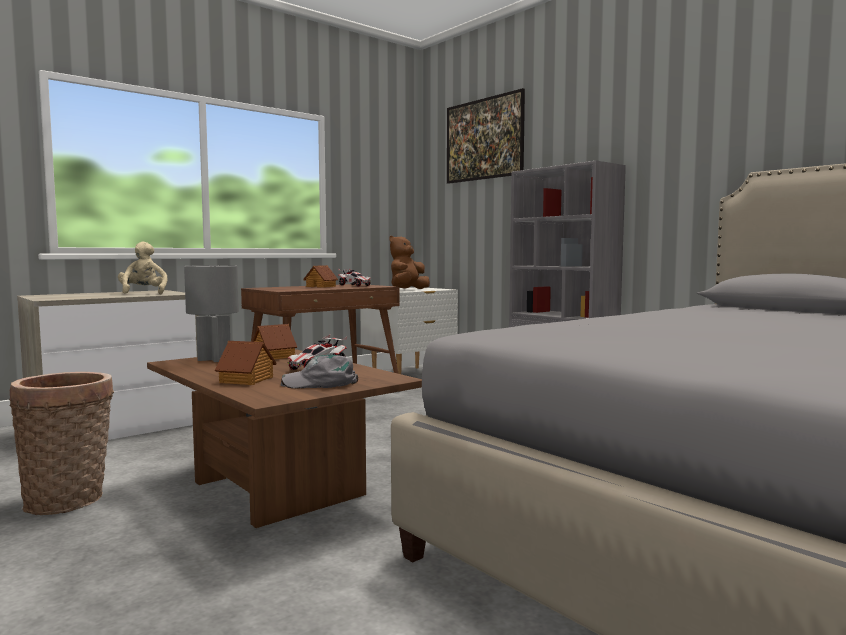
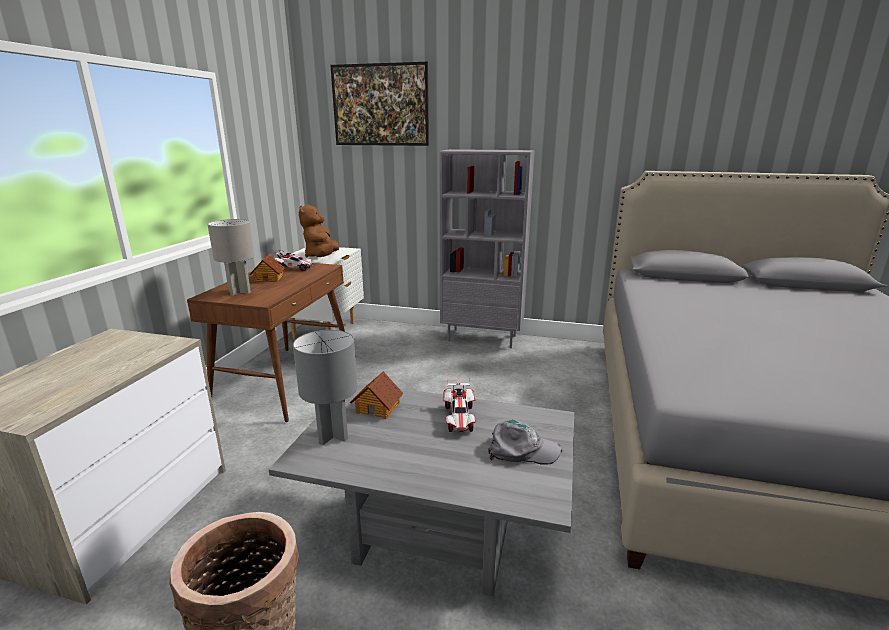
camera: 35 degrees left, 15 degrees up
beige plush toy [118,241,167,295] -> none
brown coffee table [147,349,422,528] -> grey coffee table [269,383,574,596]
toy house [215,341,277,385] -> none
grey cap [280,355,358,388] -> grey cap turned 135 degrees counterclockwise [488,420,562,465]
none -> grey table lamp [208,219,255,296]

